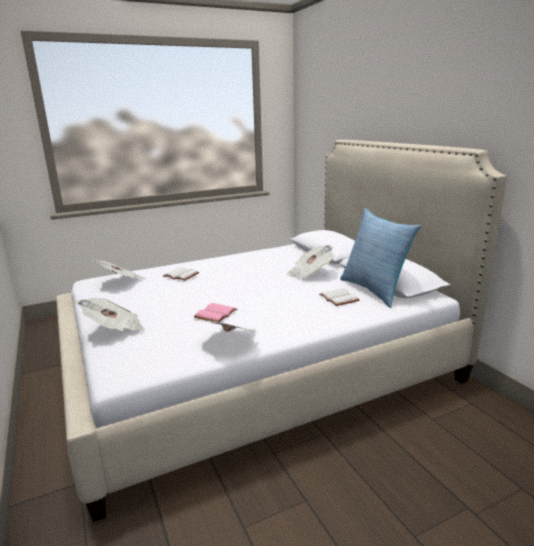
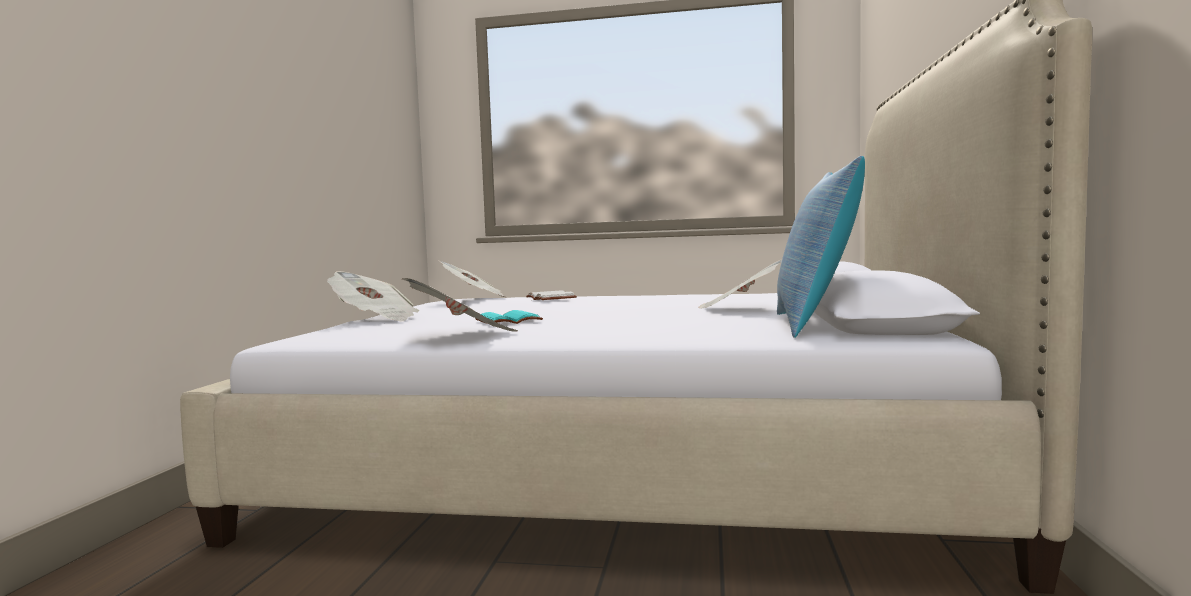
camera: 35 degrees right, 15 degrees down
pink book [194,303,237,322] -> turquoise book [475,310,543,324]
white book [319,288,360,306] -> none

